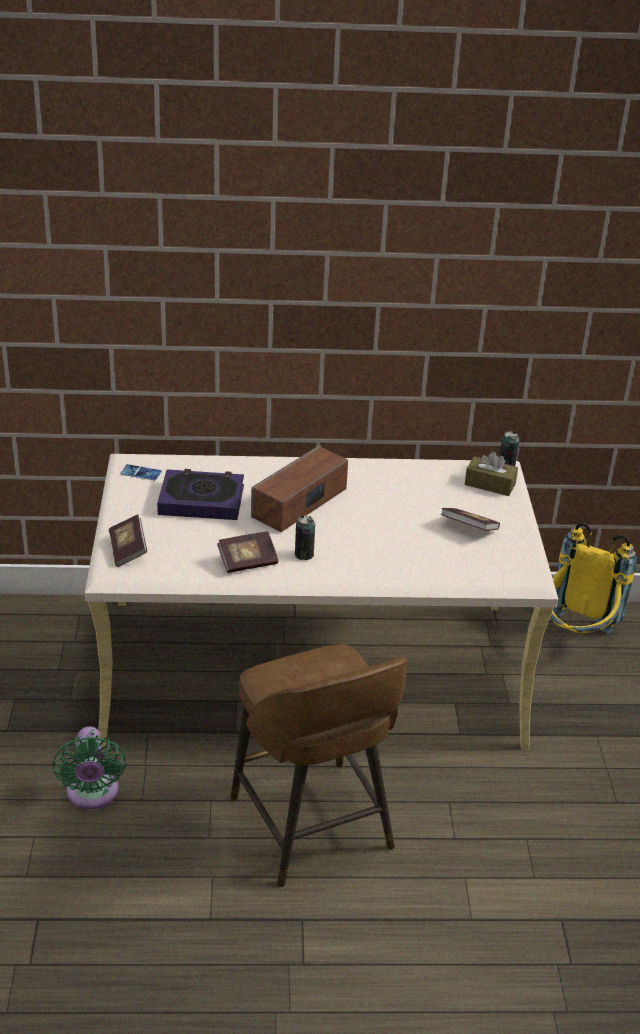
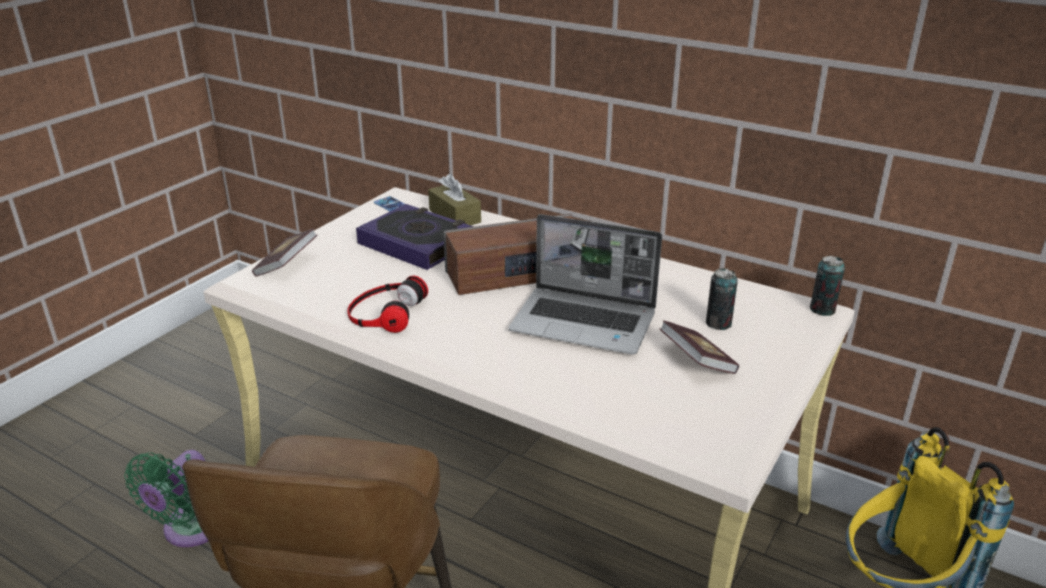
camera: 35 degrees right, 5 degrees down
book [217,531,278,573] -> headphones [347,276,428,333]
can [295,515,315,560] -> can moved to [706,268,738,330]
brown tissue box [465,452,518,496] -> brown tissue box moved to [428,173,481,225]
none -> laptop [509,214,662,355]

